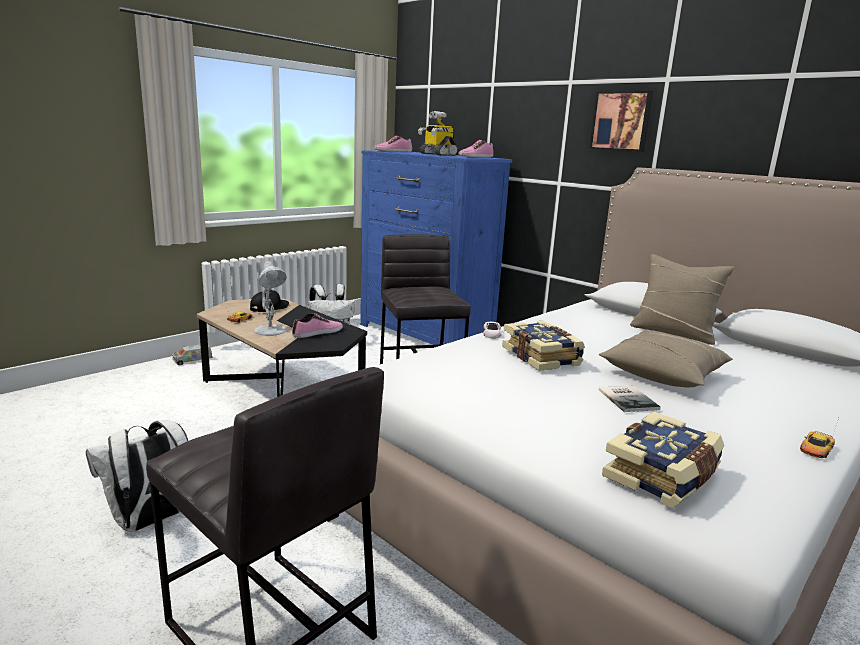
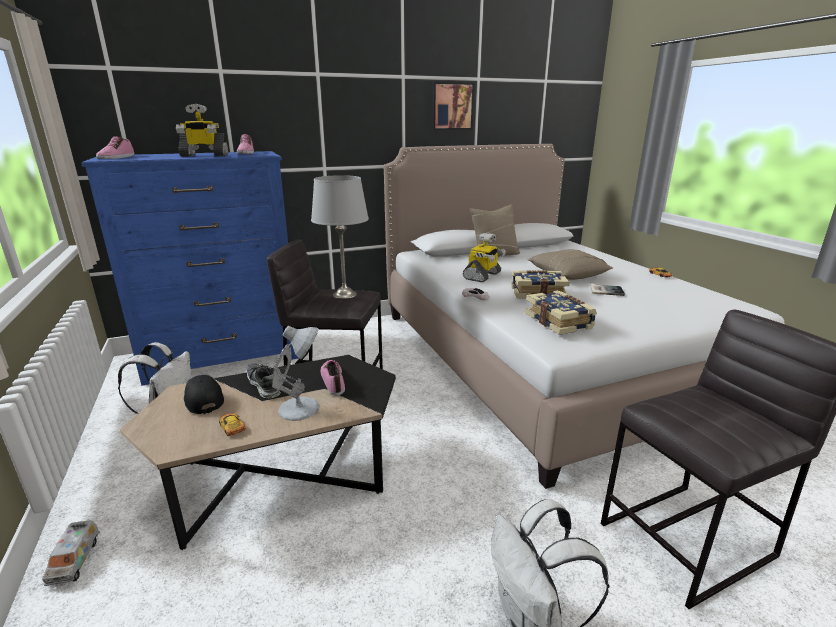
camera: 65 degrees left, 5 degrees up
picture [589,90,653,152] -> picture moved to [432,82,474,130]
book [602,411,724,508] -> book moved to [525,290,597,335]
none -> shoe [247,363,281,398]
none -> grey table lamp [311,175,369,299]
none -> toy robot [463,233,506,282]

